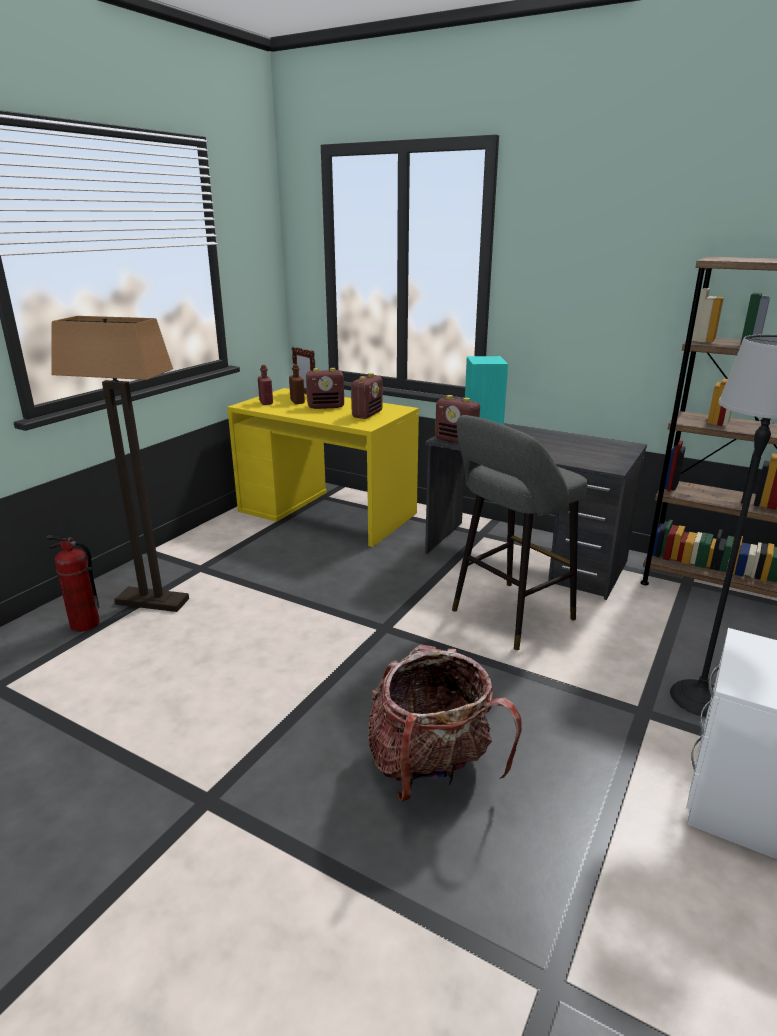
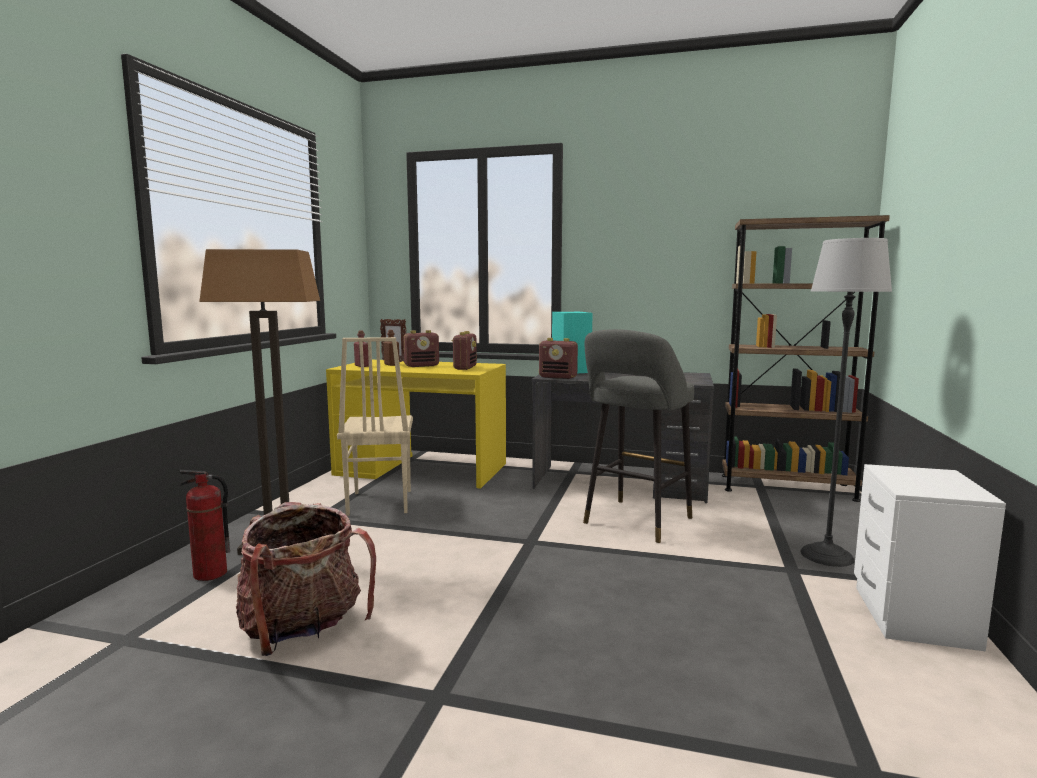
camera: 15 degrees left, 15 degrees down
backpack [368,644,522,802] -> backpack moved to [236,502,376,656]
none -> beige chair [337,337,413,516]

